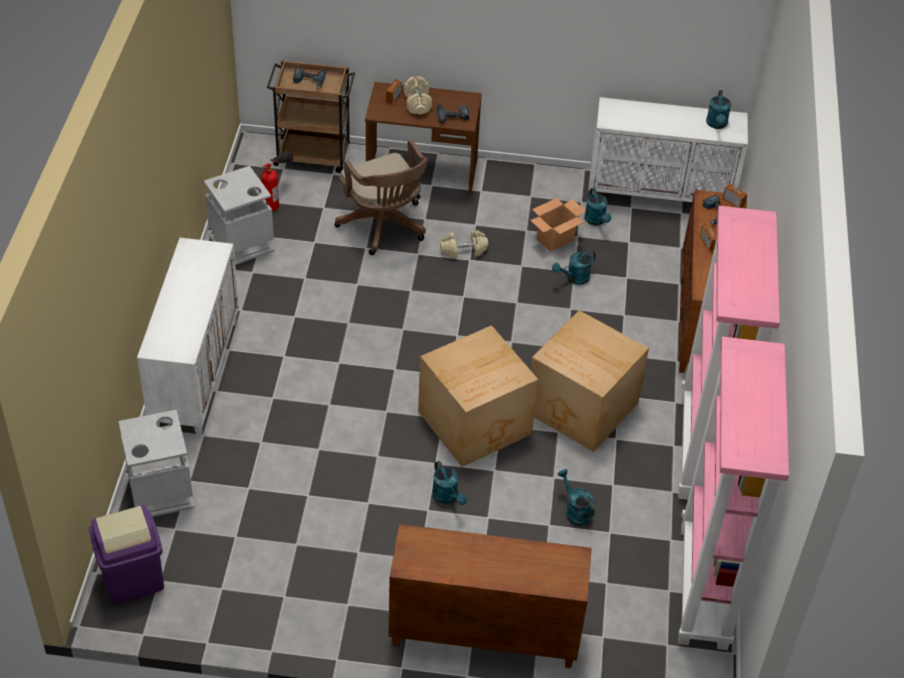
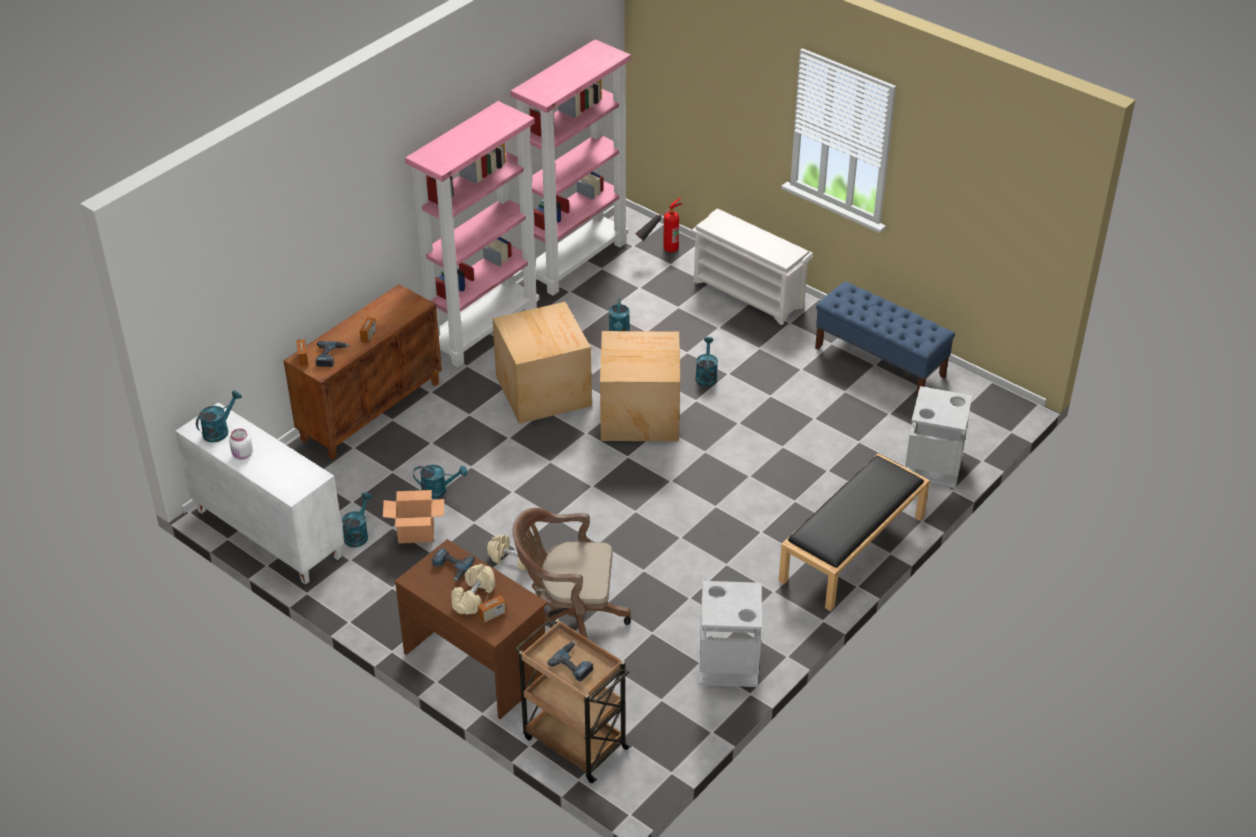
camera: 145 degrees left, 5 degrees down
purple trash can [89,505,164,604] -> none
white cabinet [137,238,239,437] -> black bench [778,453,930,611]
fire extinguisher [261,150,293,211] -> fire extinguisher moved to [636,197,682,253]
brown office chair [334,140,428,255] -> brown office chair turned 90 degrees counterclockwise [512,508,631,639]
brown cabinet [389,524,592,668] -> white shoe rack [692,208,813,325]
none -> white jar [229,428,253,459]
none -> blue bench [815,281,955,396]

